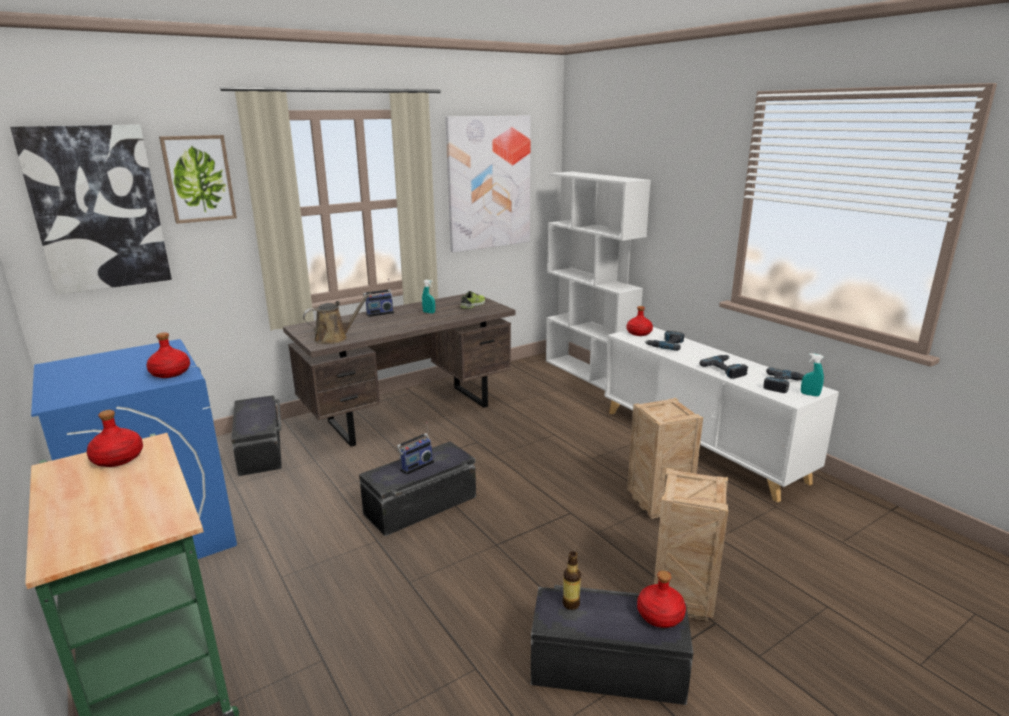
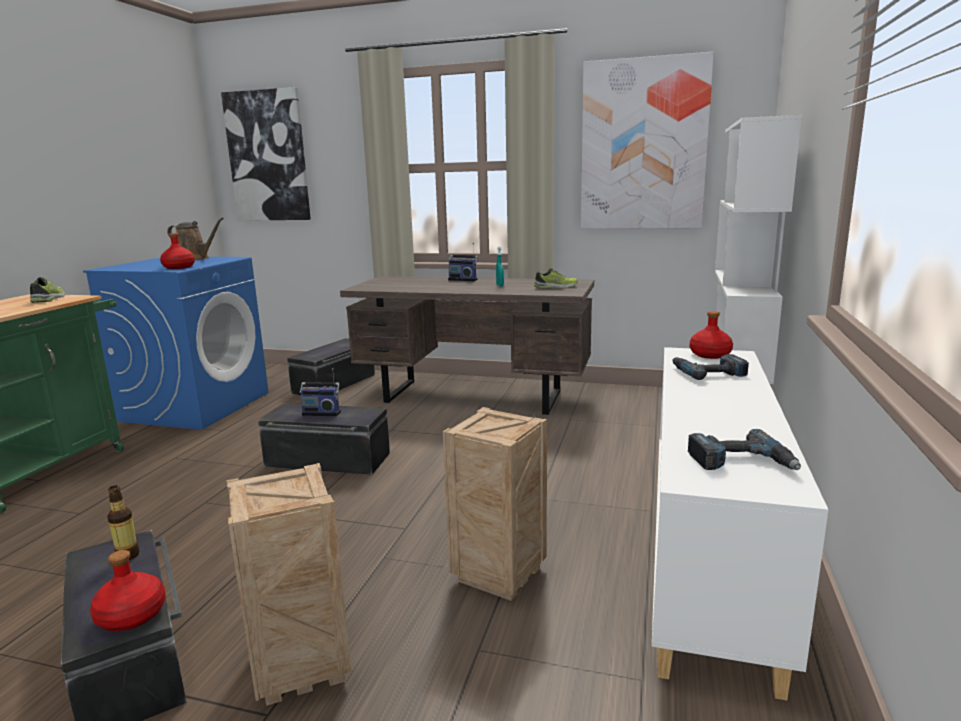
camera: 50 degrees right, 5 degrees down
red bottle [87,410,143,467] -> shoe [30,277,65,303]
picture [159,135,237,224] -> none
brown watering can [303,293,371,344] -> brown watering can moved to [167,217,224,260]
power drill [700,355,748,379] -> none
turquoise spray bottle [801,353,824,397] -> none

